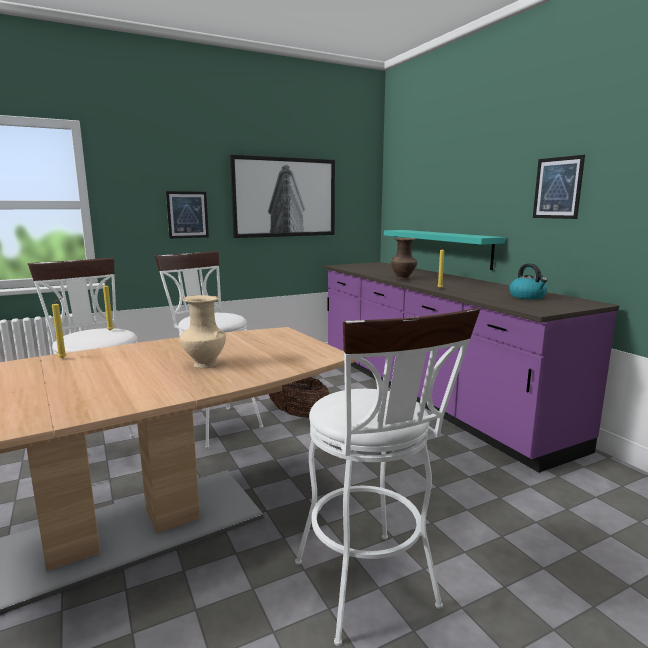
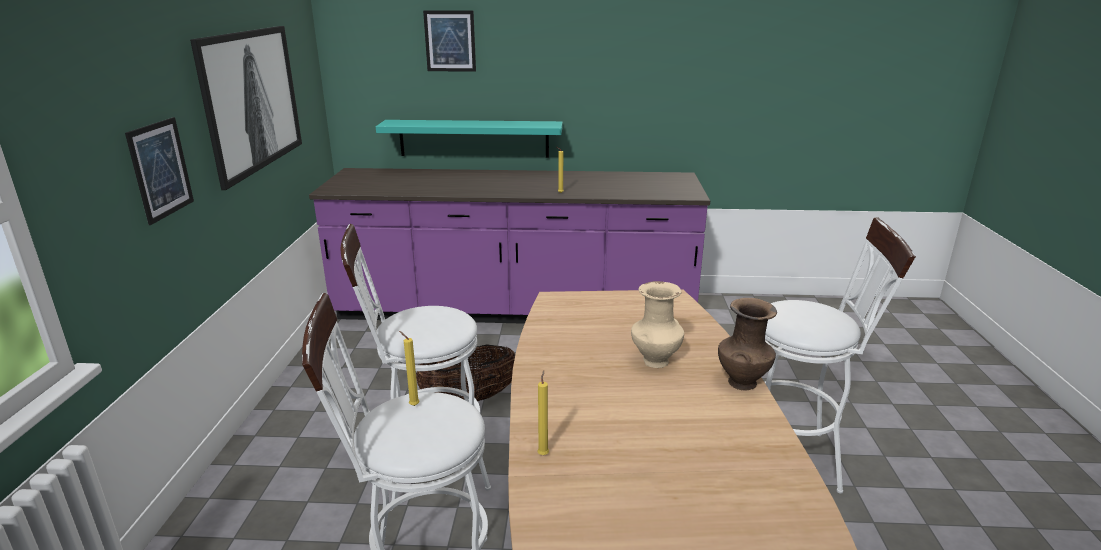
camera: 60 degrees left, 10 degrees up
brown vase [391,238,417,280] -> brown vase moved to [718,298,777,391]
kettle [509,263,547,299] -> none
picture [533,155,585,219] -> picture moved to [423,10,476,72]

